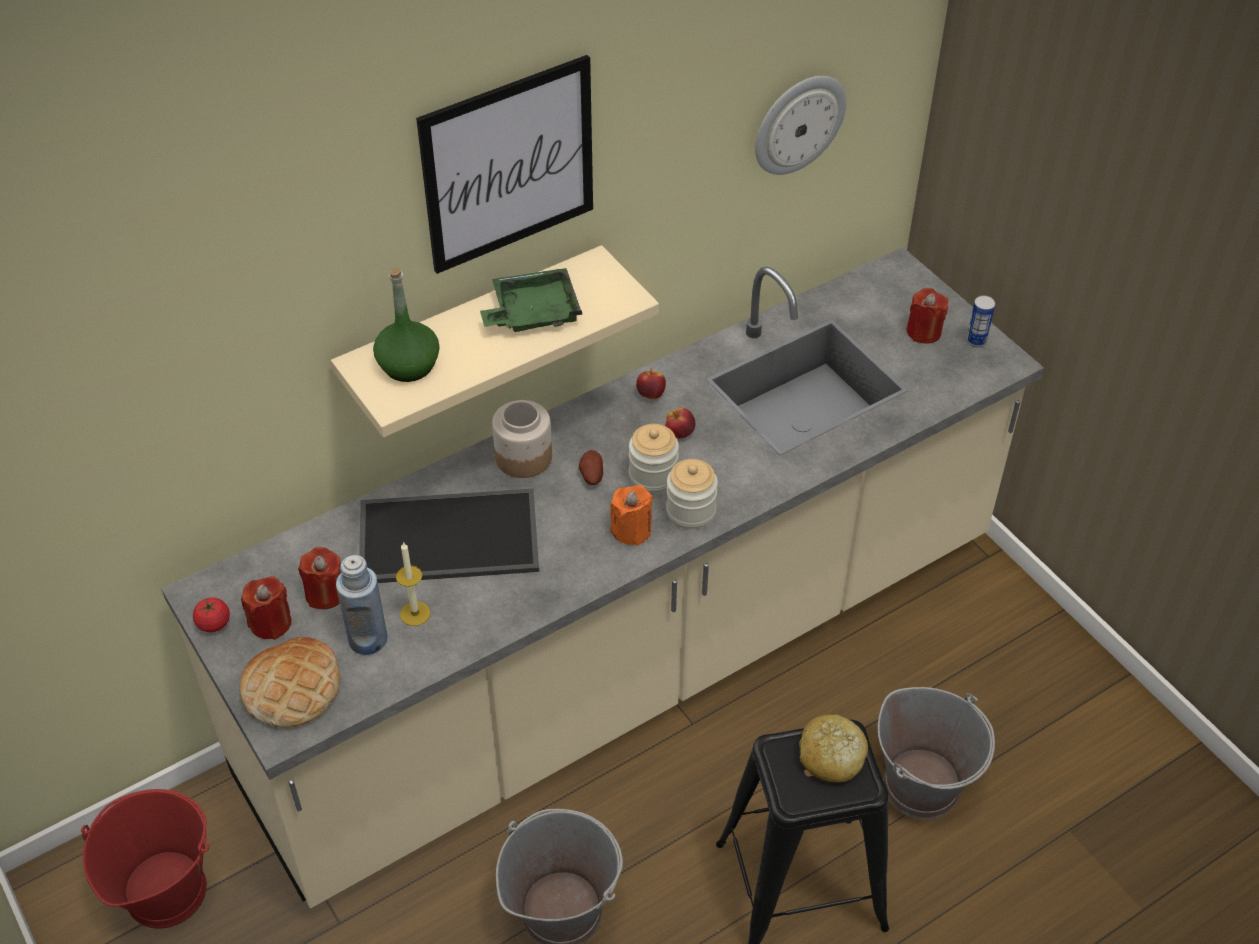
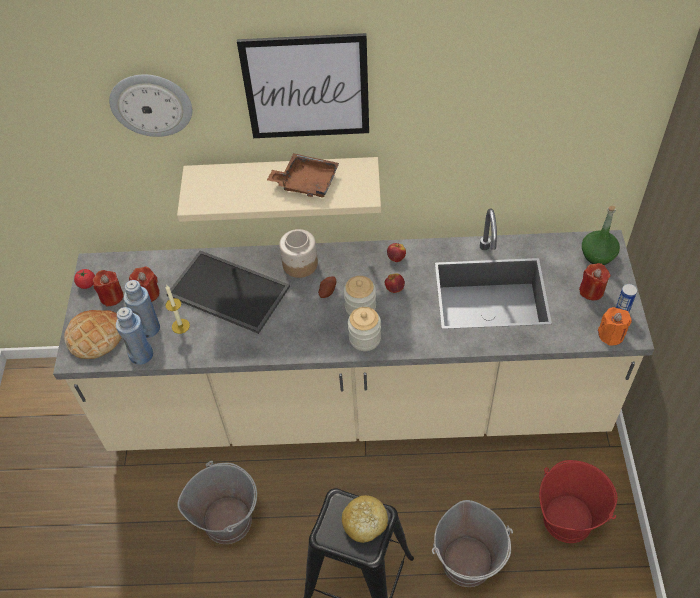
camera: 35 degrees right, 5 degrees up
red bucket [81,789,210,929] -> red bucket moved to [539,460,618,543]
green bottle [373,268,440,382] -> green bottle moved to [582,206,620,265]
green tray [480,268,582,332] -> brown tray [267,153,339,197]
orange candle [610,485,653,546] -> orange candle moved to [598,307,632,346]
wall clock [755,76,846,175] -> wall clock moved to [109,74,192,137]
none -> blue bottle [116,307,153,365]

